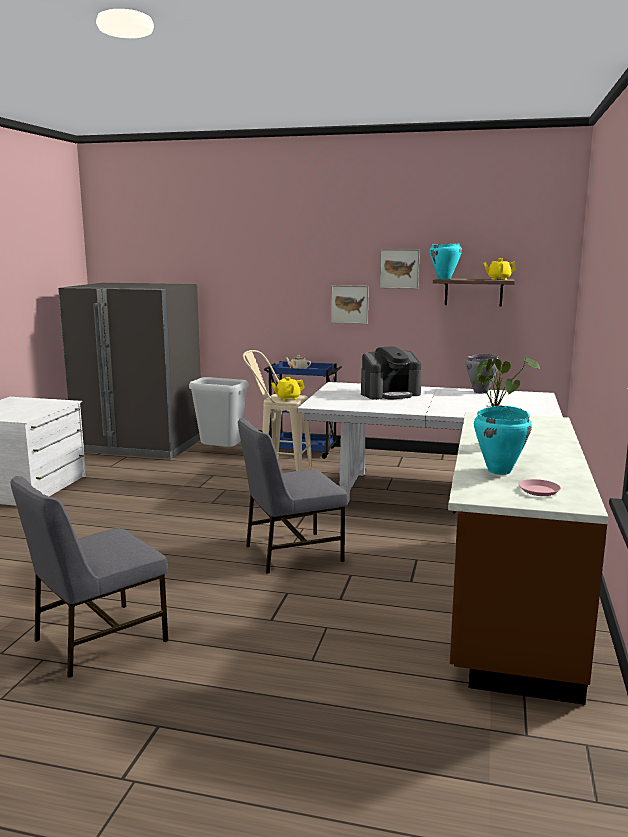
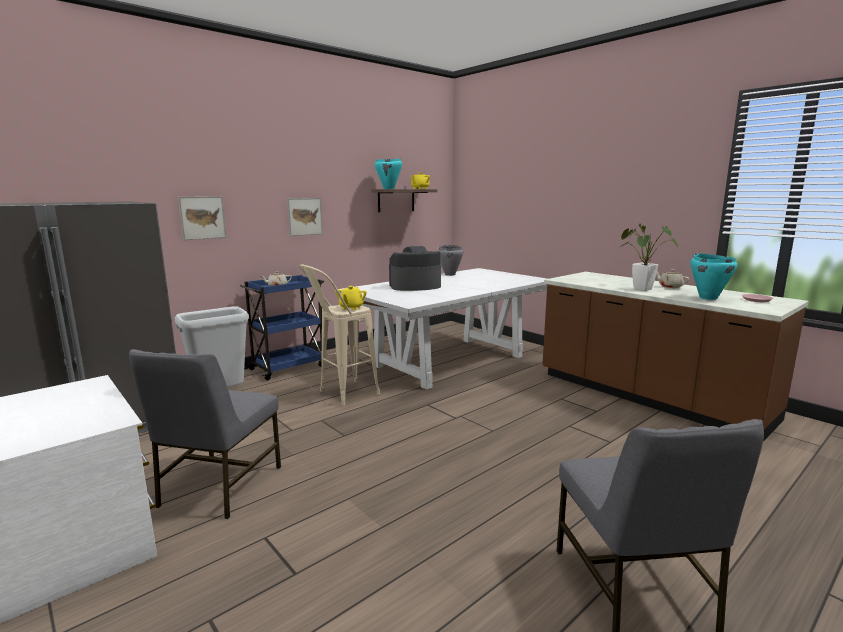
camera: 55 degrees left, 0 degrees up
grey chair [238,418,348,574] -> grey chair moved to [129,349,281,519]
coffee machine [361,346,422,400] -> coffee machine turned 120 degrees counterclockwise [389,246,441,291]
picture [380,249,420,289] -> picture moved to [178,196,227,240]
none -> beige teapot [656,270,689,288]

